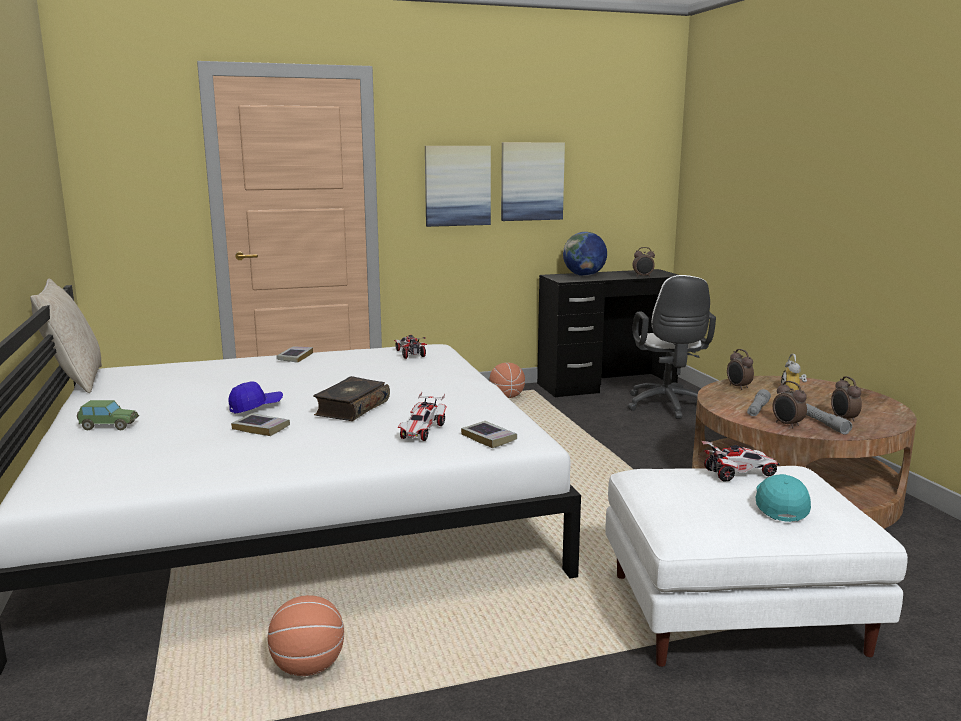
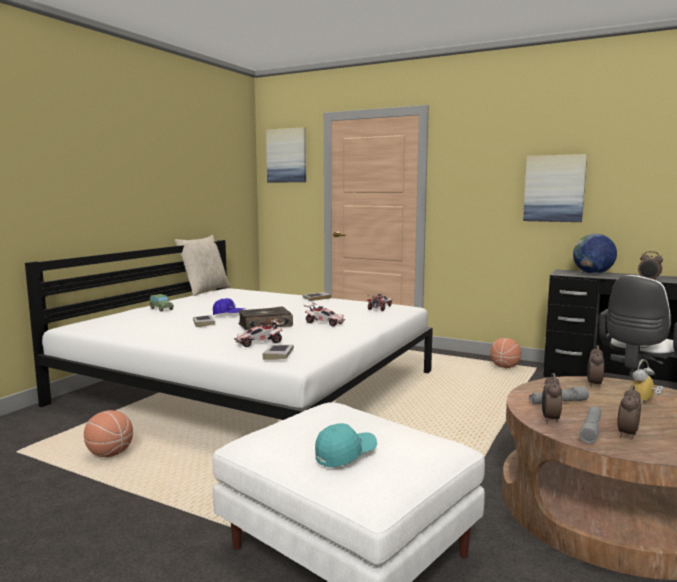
camera: 45 degrees right, 5 degrees down
picture [425,146,491,227] -> picture moved to [266,127,306,183]
toy car [702,441,780,482] -> toy car moved to [304,302,345,327]

